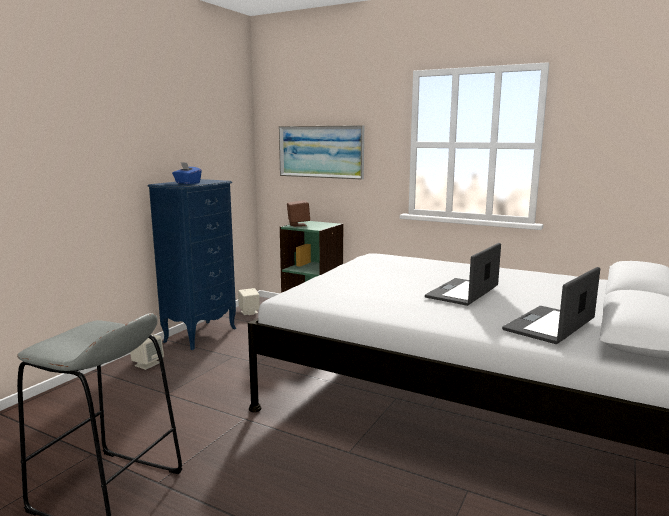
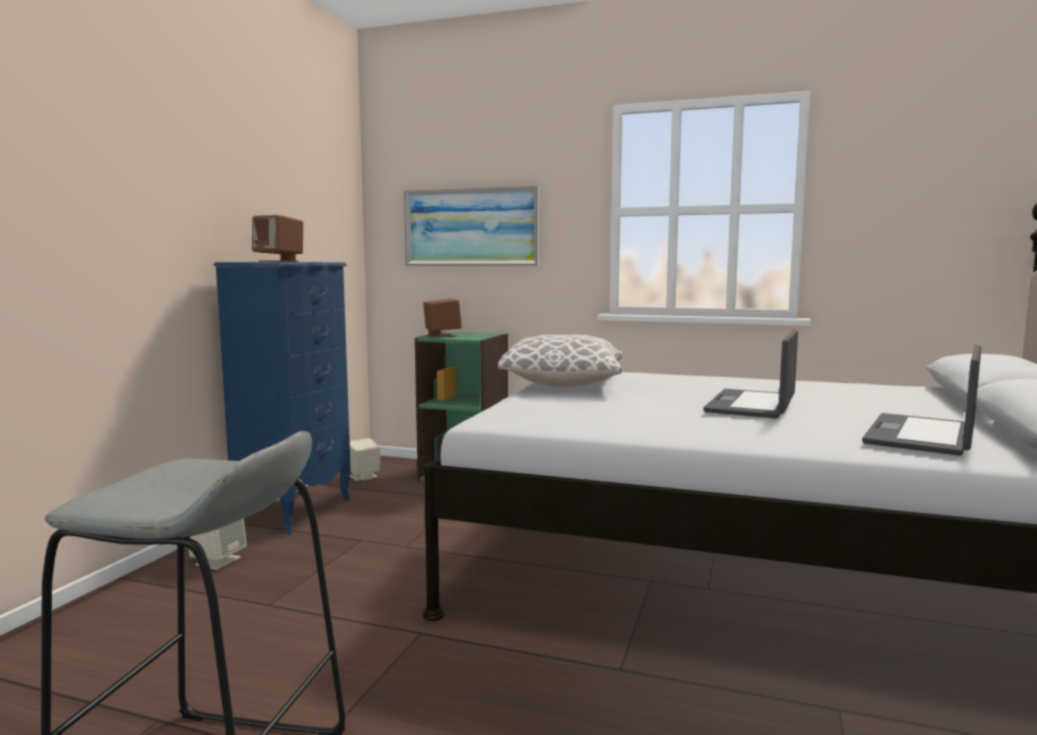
camera: 10 degrees left, 5 degrees down
blue tissue box [172,162,202,184] -> brown speaker [252,215,303,262]
none -> pillow [498,334,622,387]

